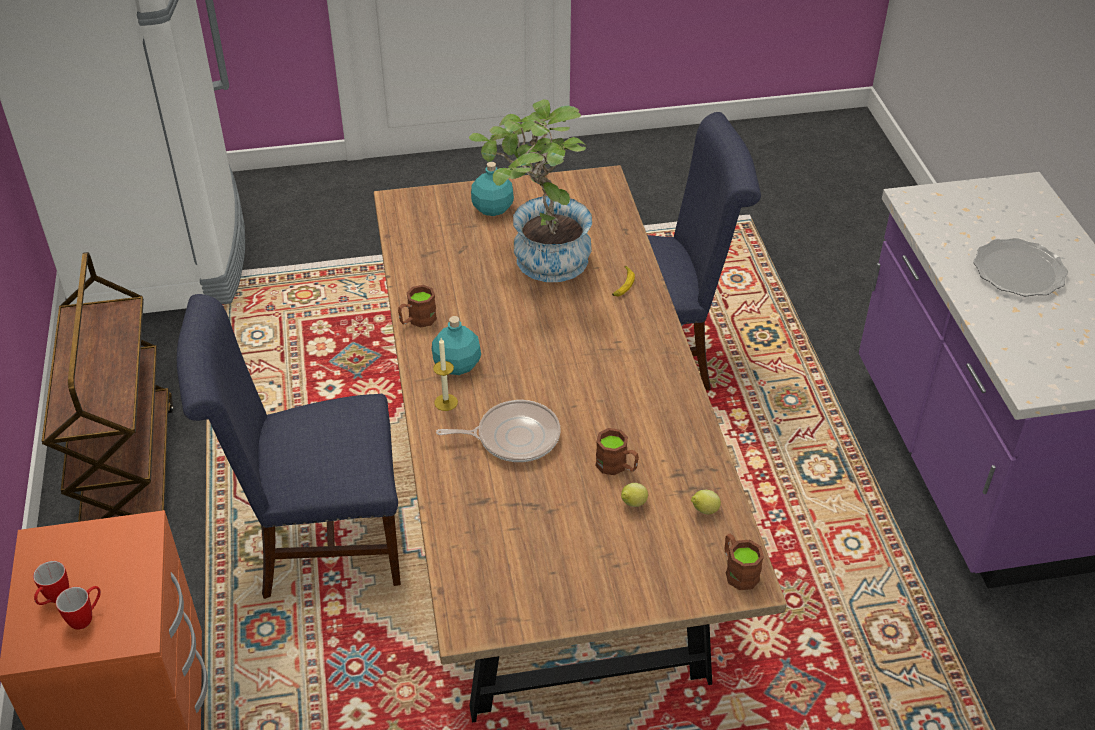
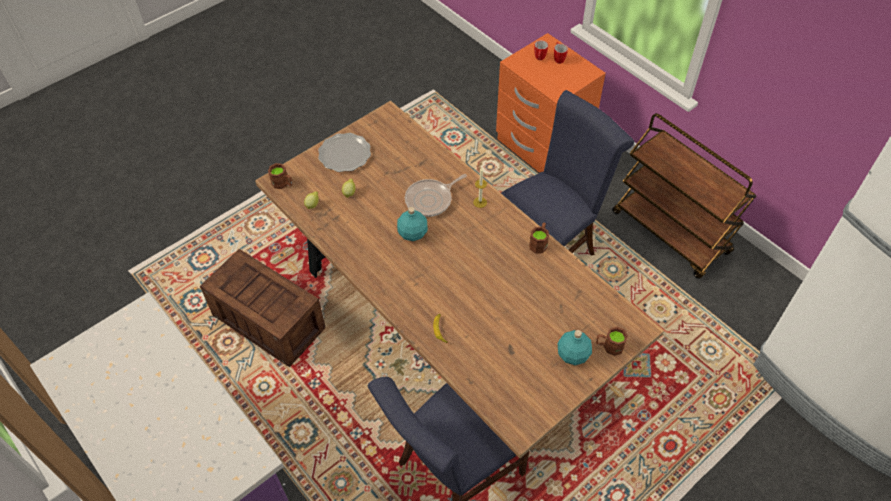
camera: 150 degrees right, 10 degrees up
turquoise bottle [432,316,481,375] -> turquoise bottle moved to [397,207,428,241]
potted plant [469,99,592,282] -> none
brown mug [595,428,639,475] -> brown mug moved to [596,327,628,356]
plate [973,238,1068,297] -> plate moved to [318,133,371,172]
none -> crate [200,249,326,367]

